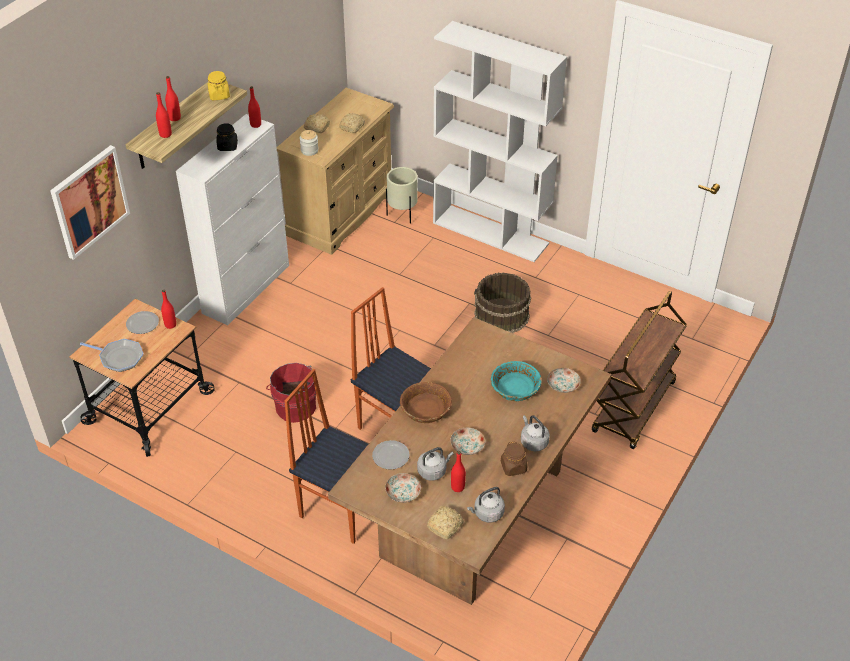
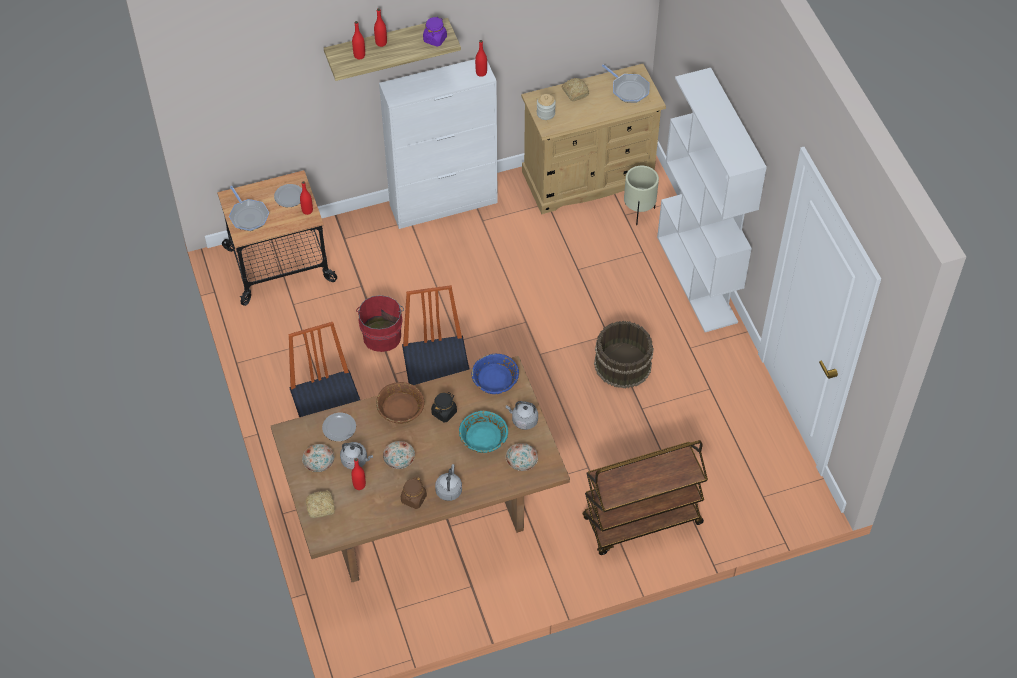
camera: 40 degrees right, 10 degrees up
picture [50,145,130,260] -> none
yellow jar [208,71,230,100] -> purple jar [423,17,447,46]
black jar [217,123,238,151] -> black jar moved to [431,392,457,422]
bread [339,113,365,133] -> none
grey kettle [467,487,505,523] -> grey kettle moved to [506,401,538,430]
none -> blue bowl [471,354,519,394]
none -> frying pan [602,64,649,103]

